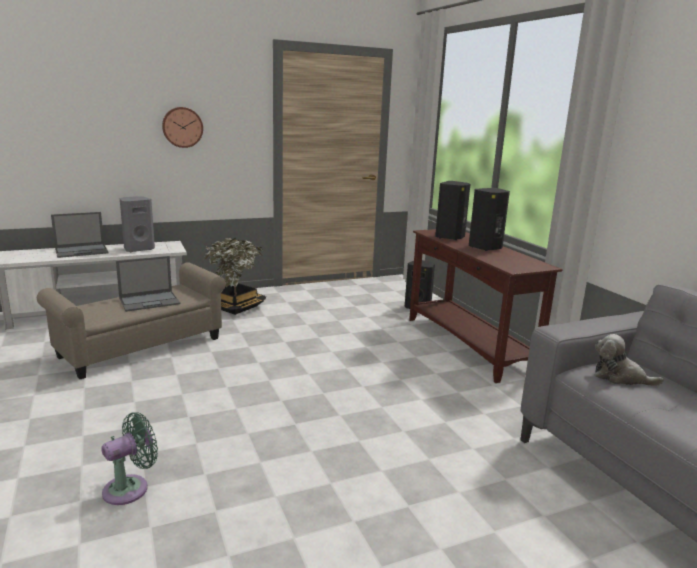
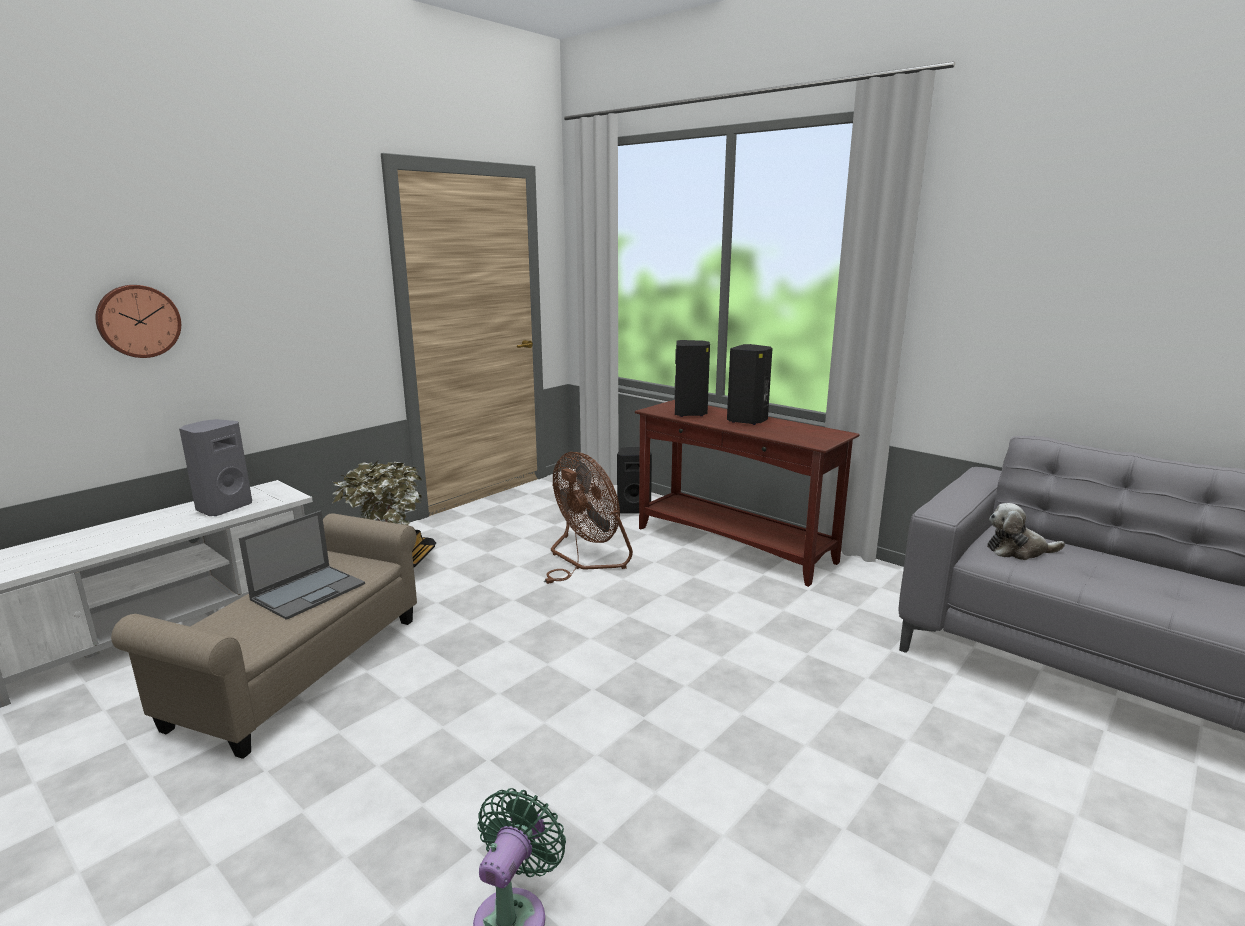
camera: 25 degrees left, 0 degrees up
laptop [51,212,109,258] -> none
wall clock [162,107,203,148] -> wall clock moved to [95,285,181,358]
none -> brown fan [544,452,633,584]

